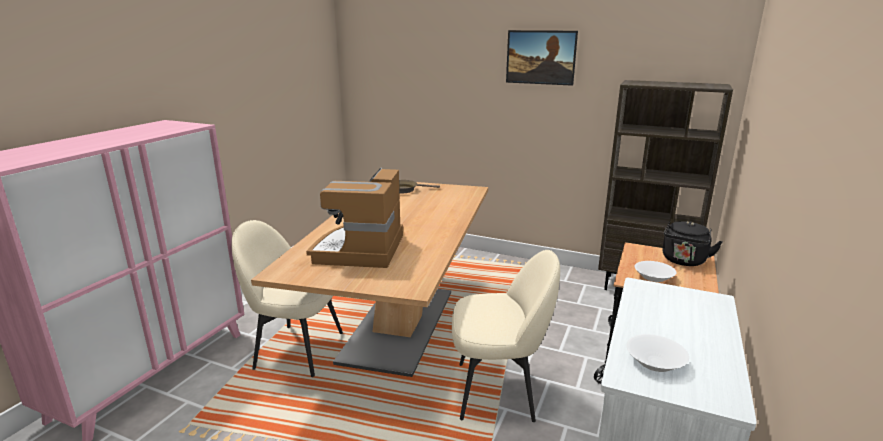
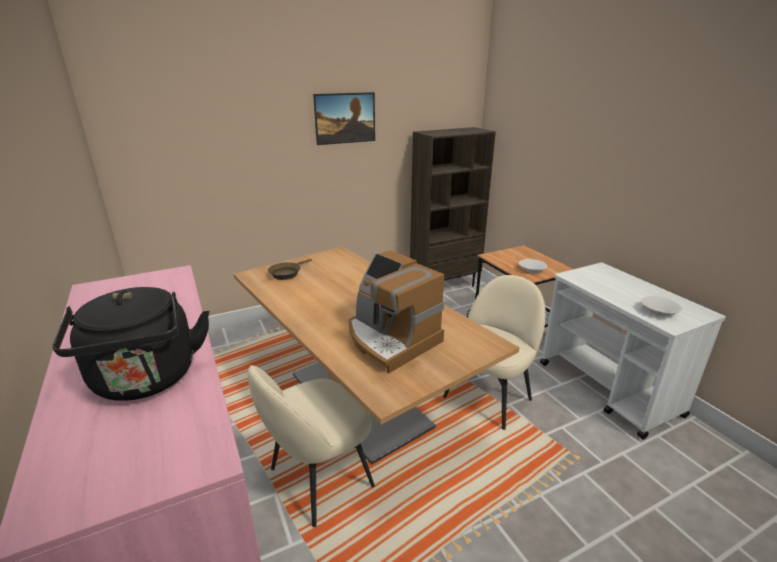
camera: 50 degrees left, 5 degrees up
black kettle [662,221,723,266] -> black kettle moved to [52,287,210,401]

